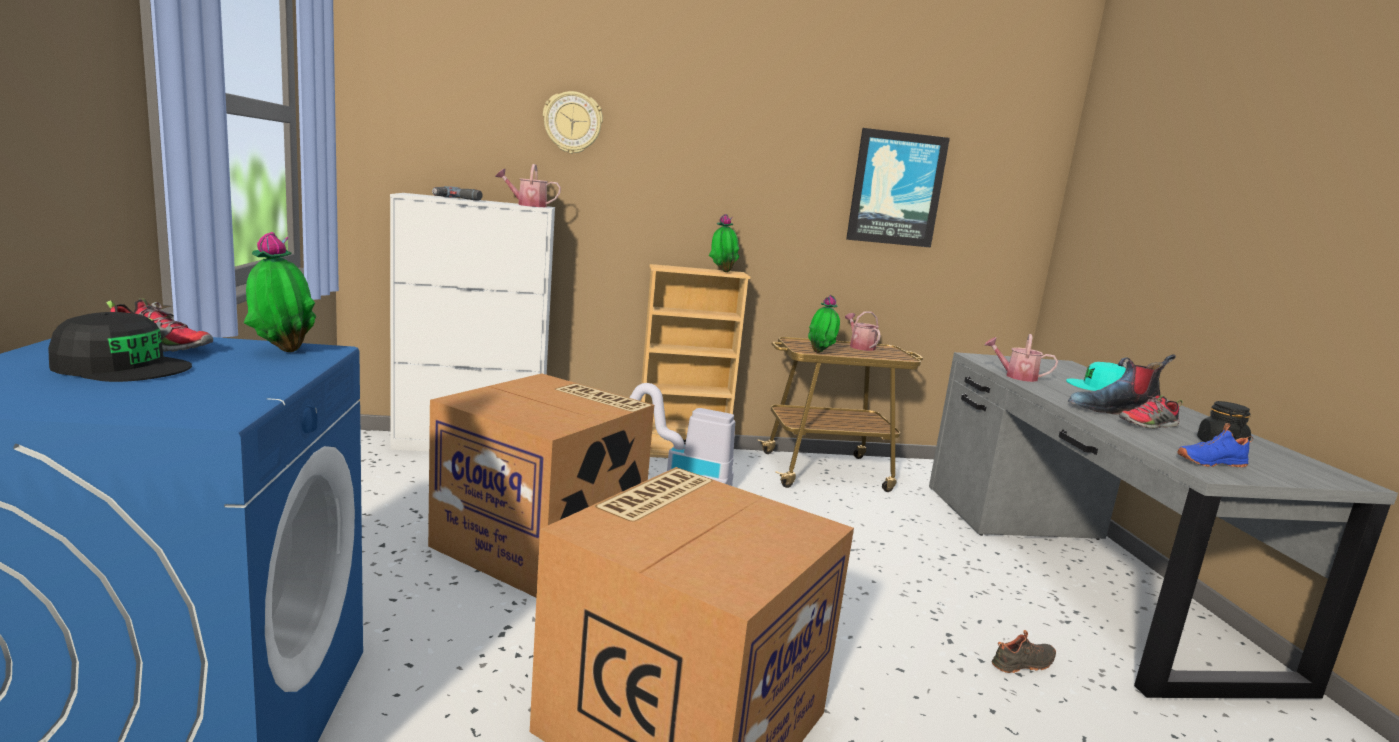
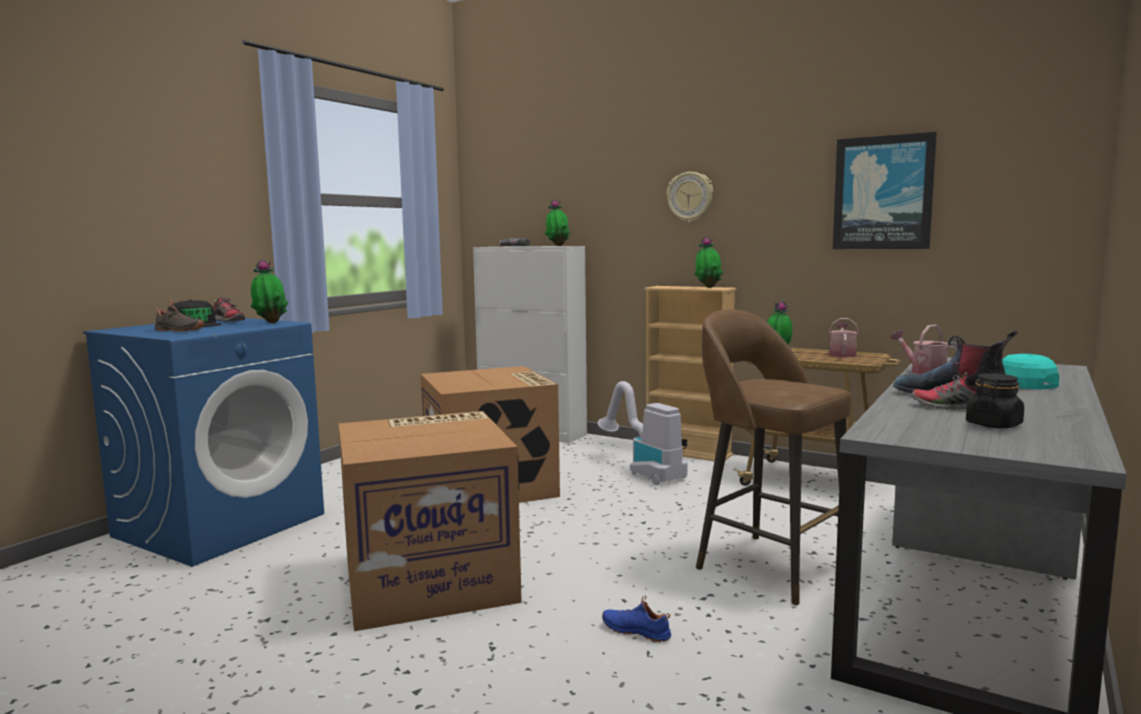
camera: 40 degrees right, 5 degrees down
watering can [495,164,561,207] -> potted plant [545,199,570,246]
wall clock [543,91,603,154] -> wall clock moved to [666,172,713,222]
black shoe [992,630,1056,673] -> black shoe moved to [154,300,204,332]
blue shoe [1178,423,1253,467] -> blue shoe moved to [602,595,671,643]
none -> brown stool [696,309,851,606]

